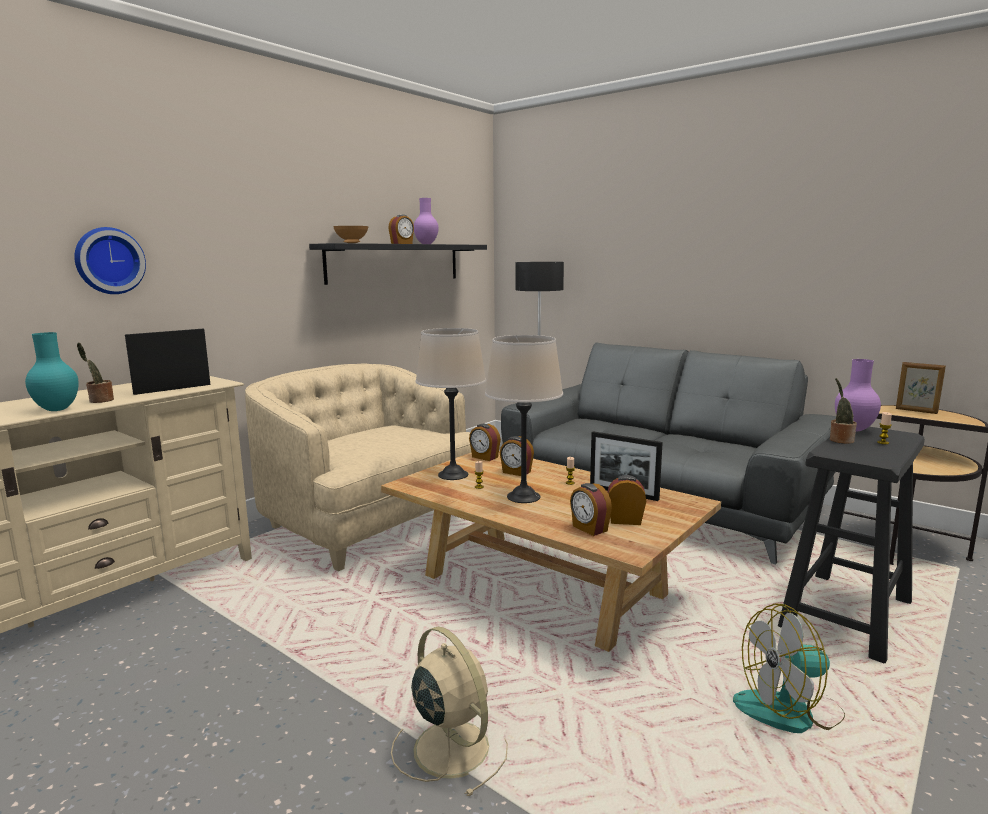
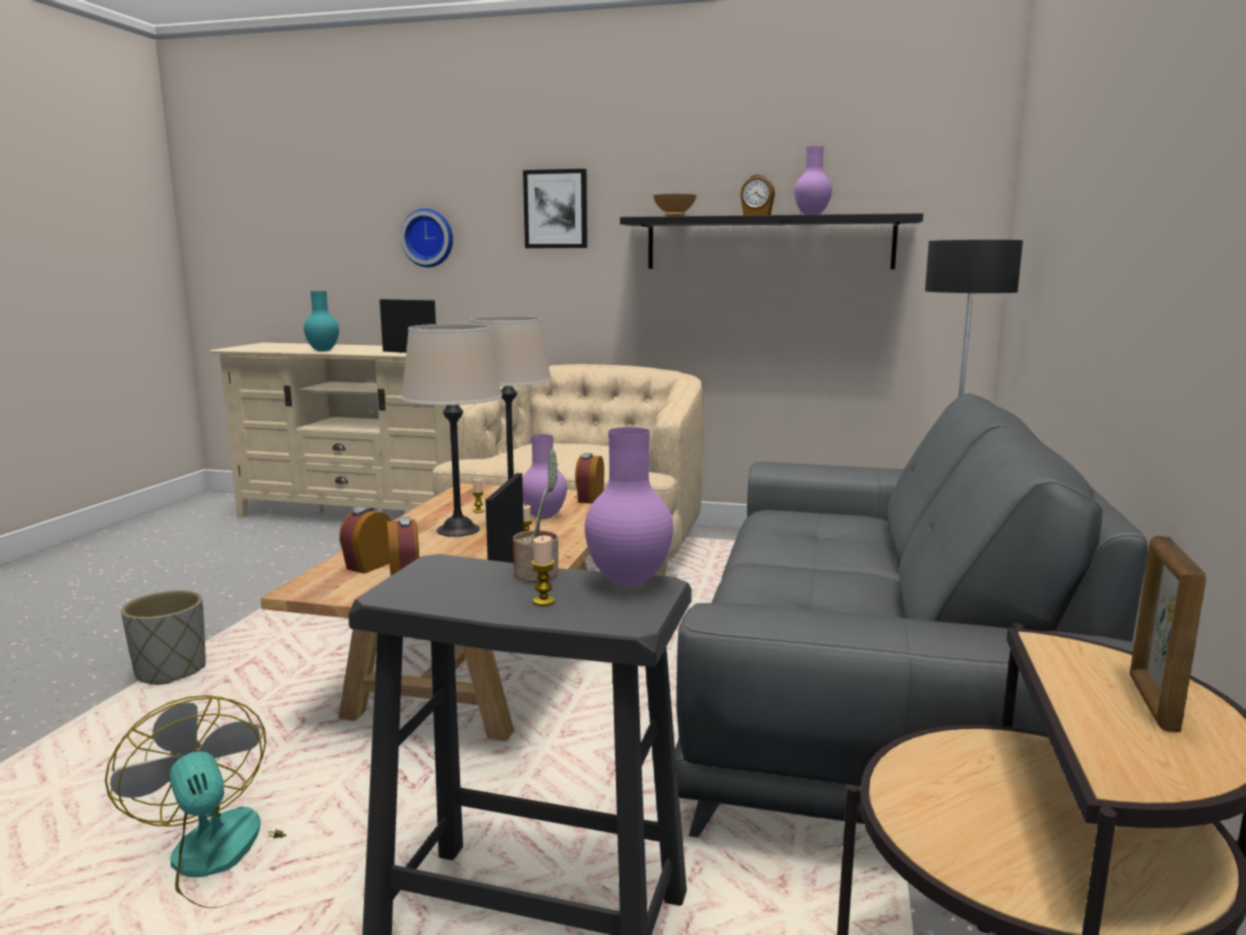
camera: 65 degrees right, 0 degrees up
potted plant [77,343,114,403] -> none
beige fan [391,627,508,796] -> grey planter [121,590,206,685]
alarm clock [500,436,534,476] -> purple vase [522,434,567,519]
none -> picture [523,169,587,248]

